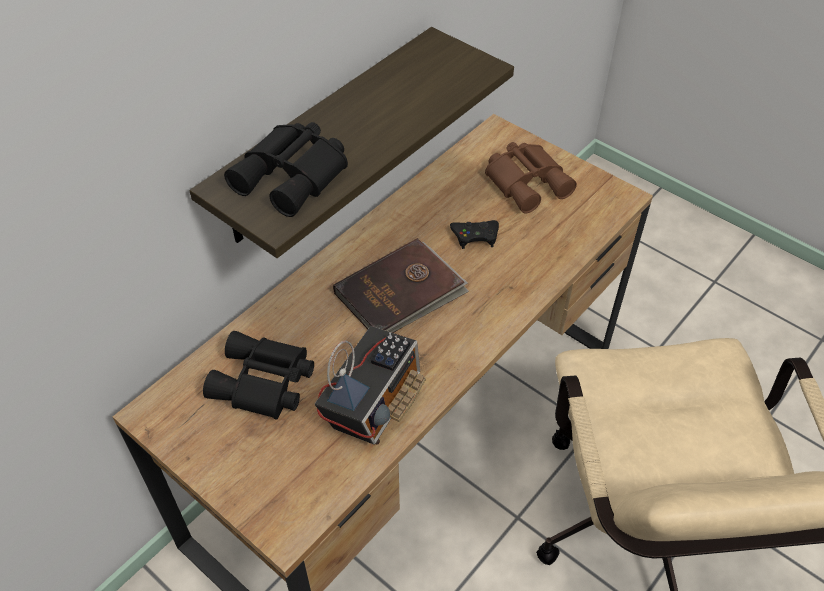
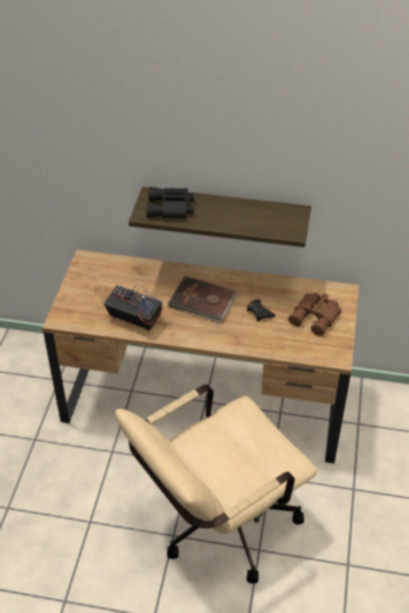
camera: 60 degrees right, 5 degrees down
black binoculars [203,331,314,420] -> none
radio [315,326,425,445] -> radio turned 150 degrees counterclockwise [103,285,163,332]

